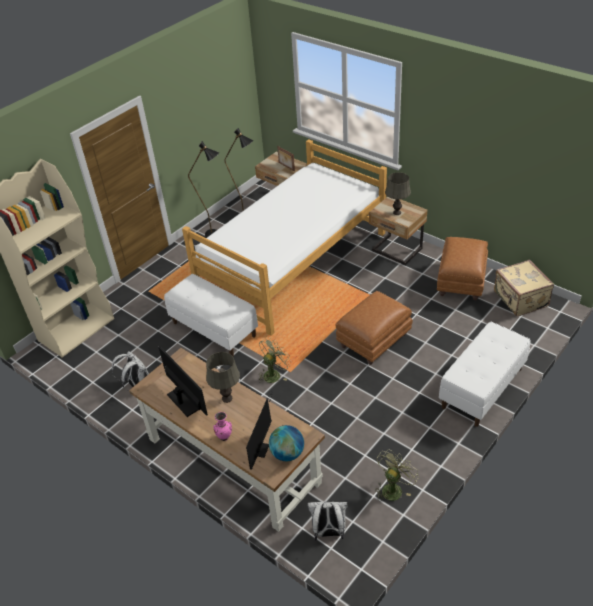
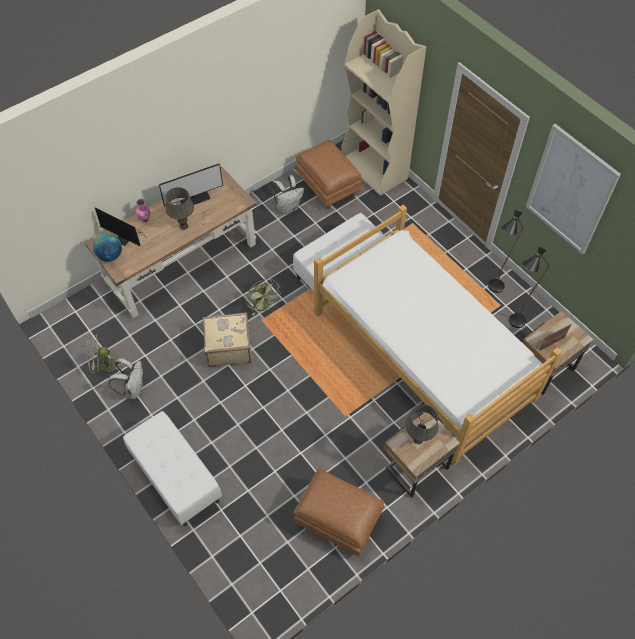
camera: 100 degrees right, 15 degrees up
white backpack [307,502,348,541] -> white backpack moved to [108,358,143,399]
brown ottoman [335,291,413,365] -> brown ottoman moved to [296,140,362,209]
green fan [375,449,419,501] -> green fan turned 120 degrees clockwise [87,334,121,379]
beige suitcase [494,260,554,316] -> beige suitcase moved to [203,312,252,367]
none -> picture [526,124,621,255]

